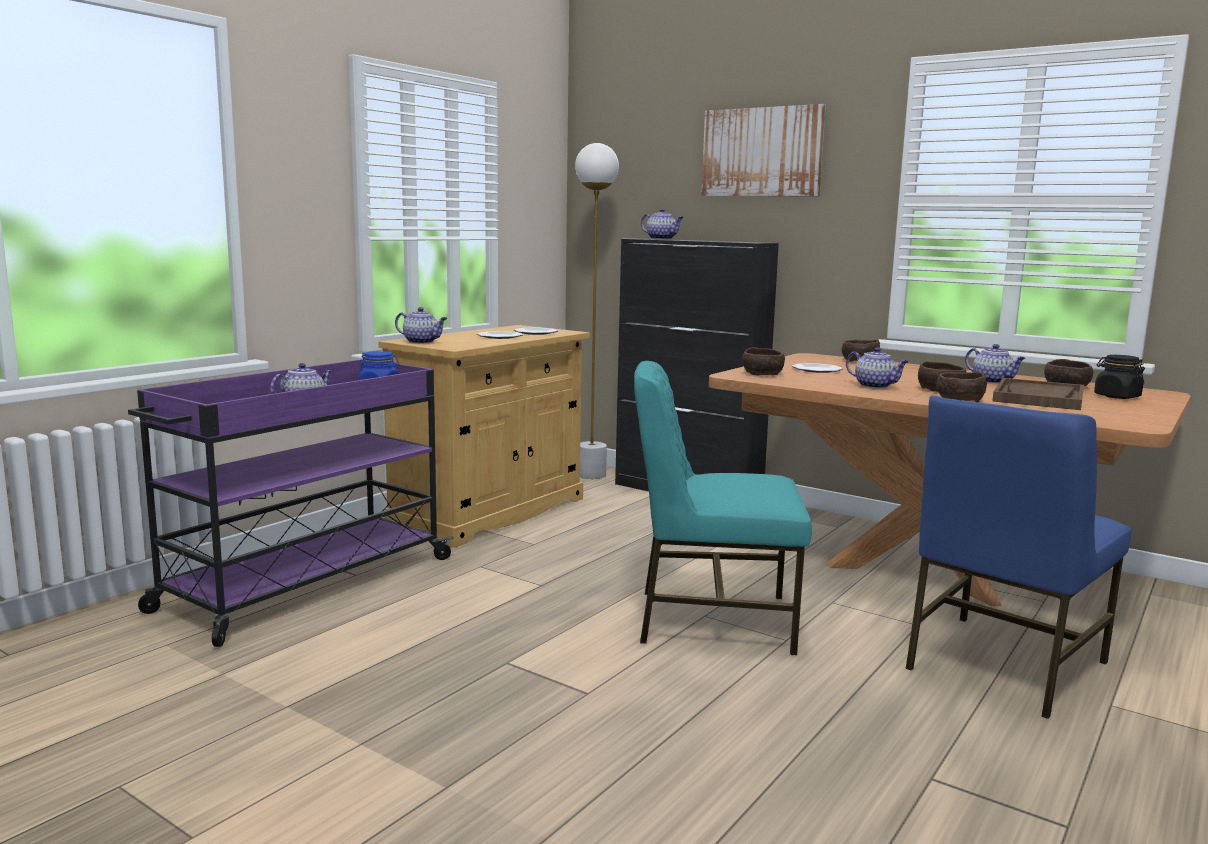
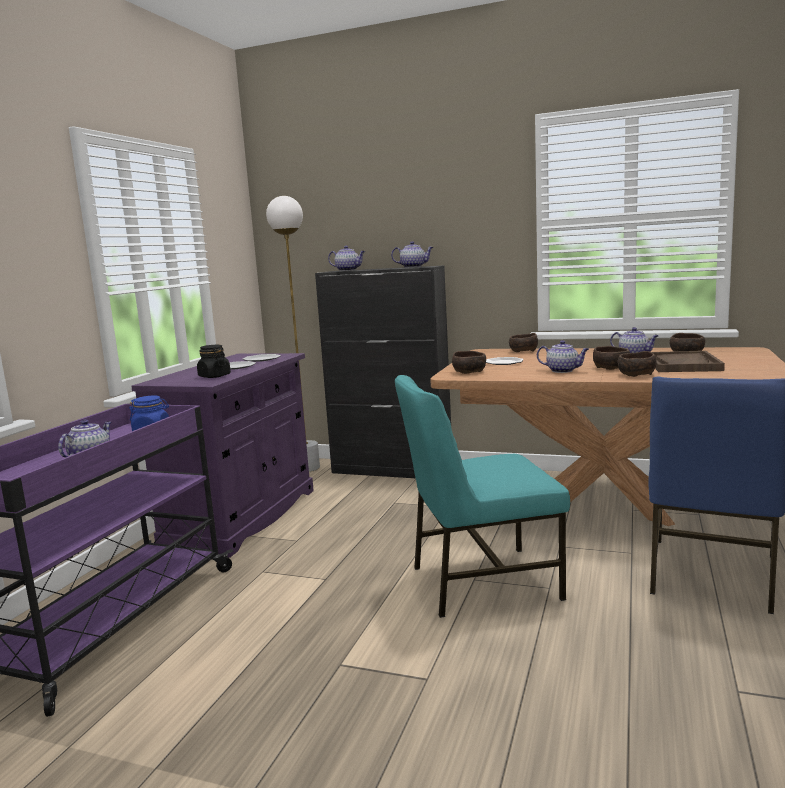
camera: 15 degrees left, 0 degrees up
beige cabinet [378,325,590,548] -> purple cabinet [131,353,314,558]
teapot [395,307,447,344] -> teapot moved to [391,241,433,268]
picture [701,104,826,196] -> none
black jar [1094,355,1145,399] -> black jar moved to [197,345,231,378]

